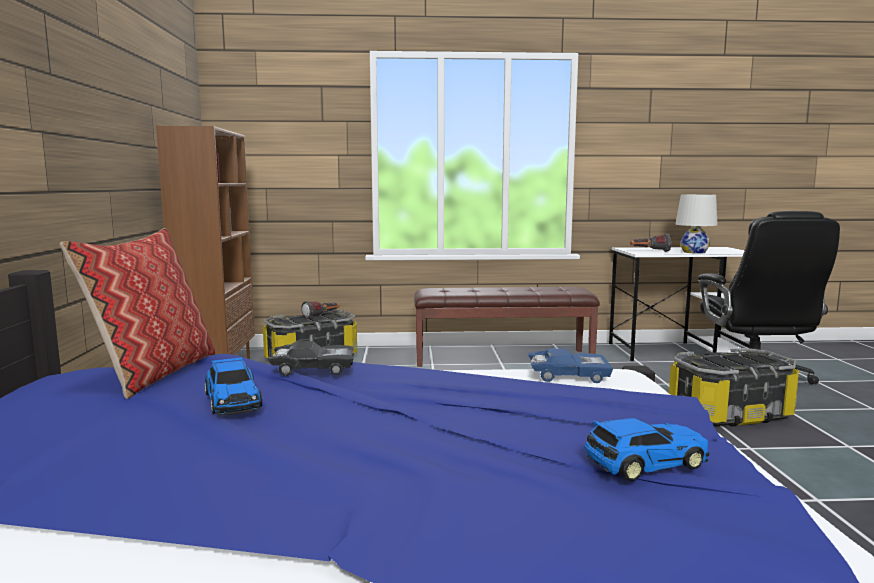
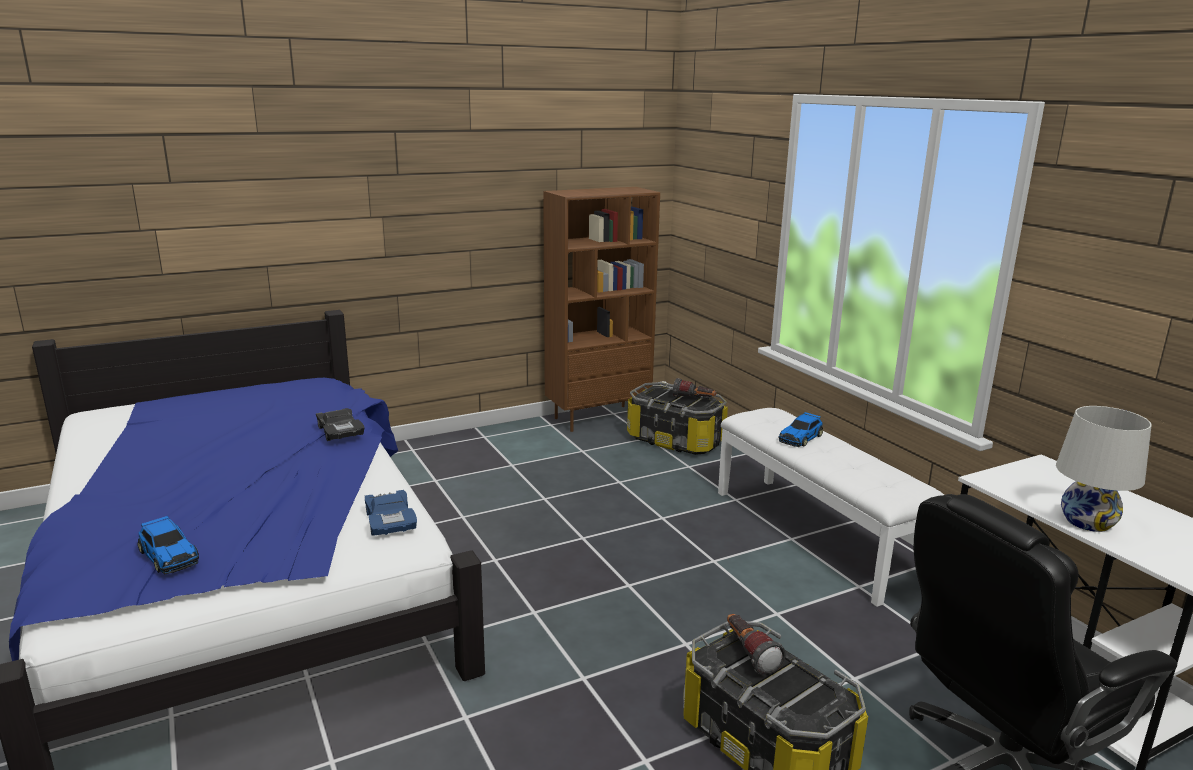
camera: 65 degrees right, 10 degrees up
pillow [60,228,215,399] -> none
toy car [205,358,262,416] -> toy car moved to [778,412,823,447]
brown bench [414,287,600,367] -> white bench [718,408,944,607]
flashlight [630,234,672,252] -> flashlight moved to [727,614,786,675]

